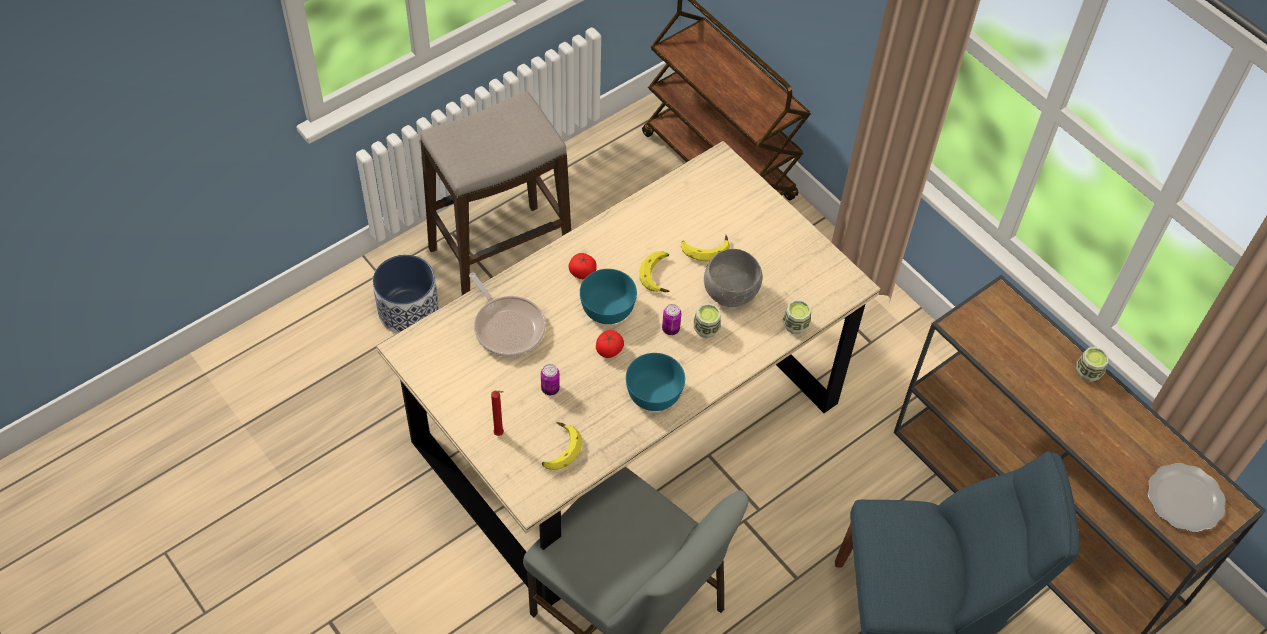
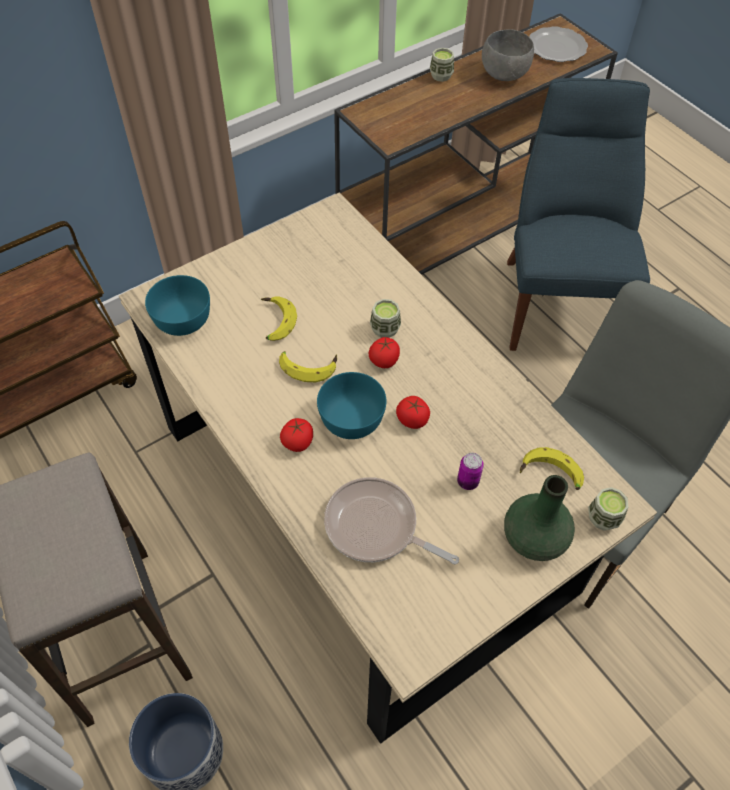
camera: 85 degrees left, 0 degrees up
frying pan [469,272,546,357] -> frying pan turned 120 degrees counterclockwise [324,477,459,564]
red candle [491,391,504,436] -> green vase [504,475,575,561]
turquoise bowl [626,353,685,411] -> turquoise bowl moved to [145,275,210,336]
can [662,304,681,335] -> tomato [369,337,400,368]
grey bowl [704,249,763,307] -> grey bowl moved to [482,29,534,81]
cup [782,300,811,334] -> cup moved to [588,487,629,531]

